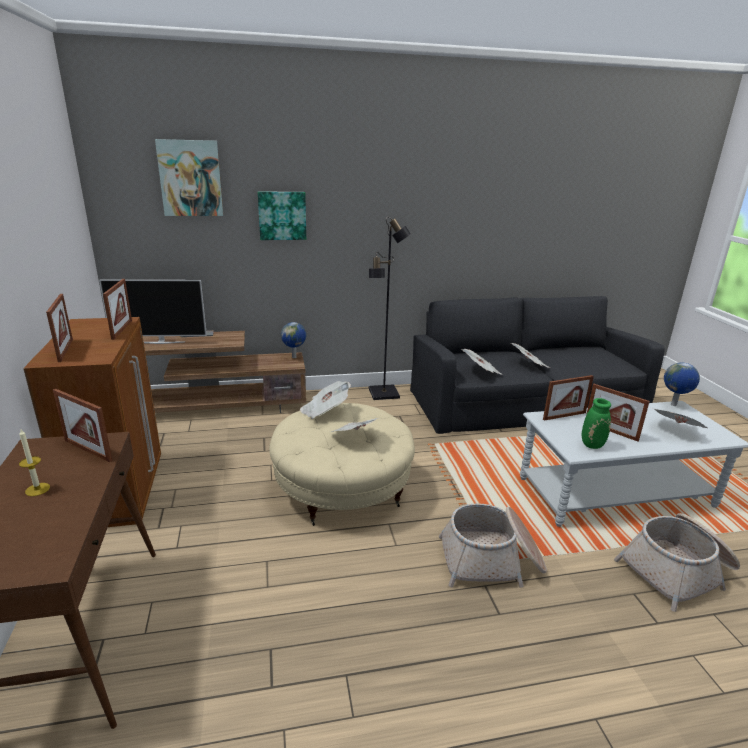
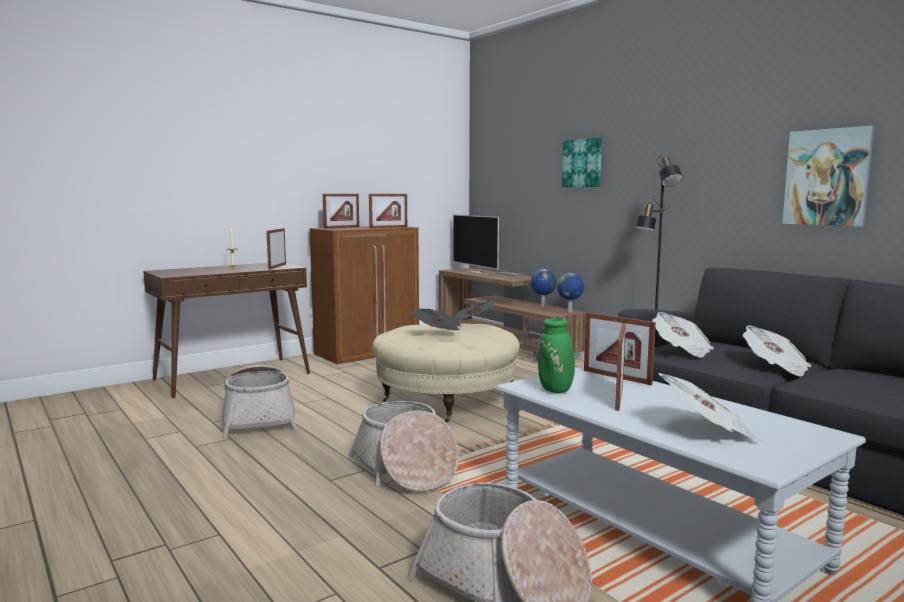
camera: 65 degrees right, 15 degrees down
picture [155,139,223,216] -> picture moved to [782,126,874,227]
globe [664,363,700,406] -> globe moved to [531,269,557,307]
none -> basket [222,365,298,437]

